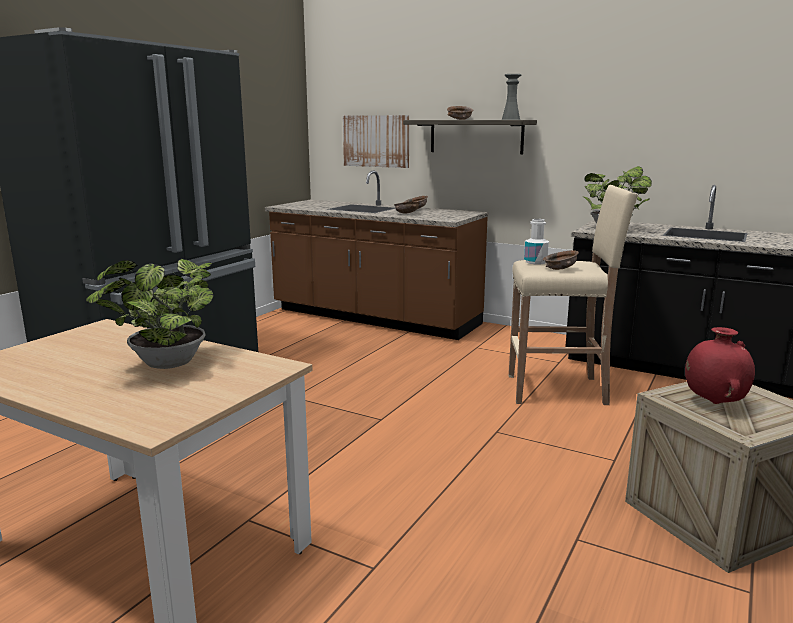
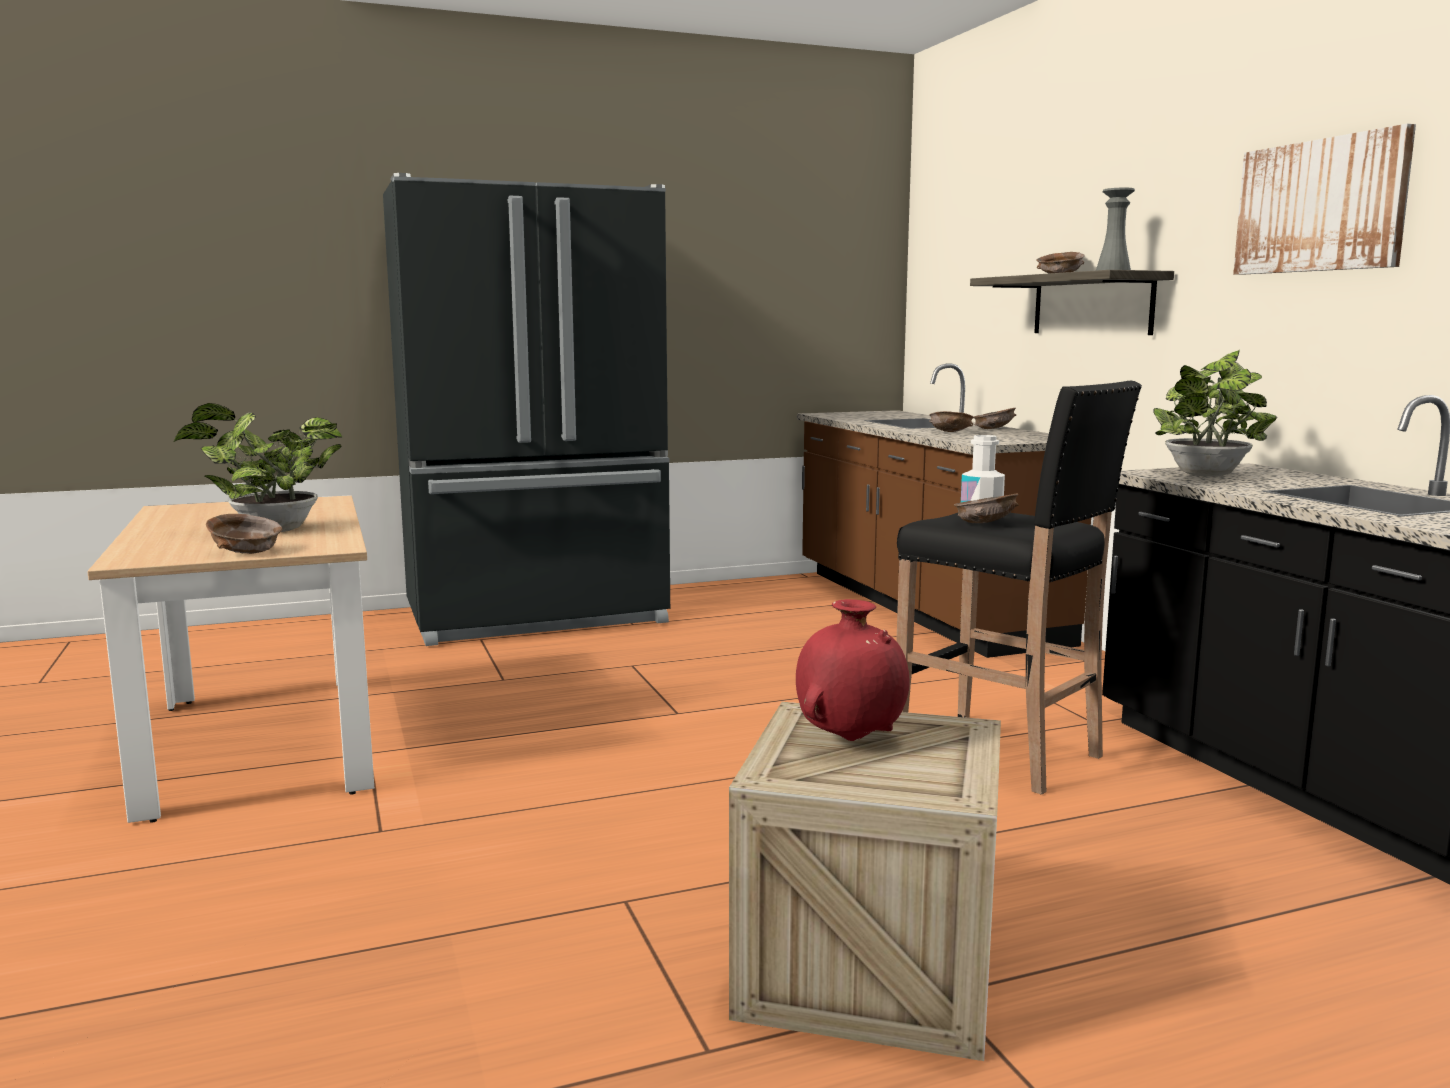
camera: 40 degrees right, 5 degrees down
picture [343,115,409,168] -> picture moved to [1233,124,1416,275]
beige stool [509,185,638,405] -> black stool [896,381,1142,795]
none -> brown bowl [206,514,282,554]

